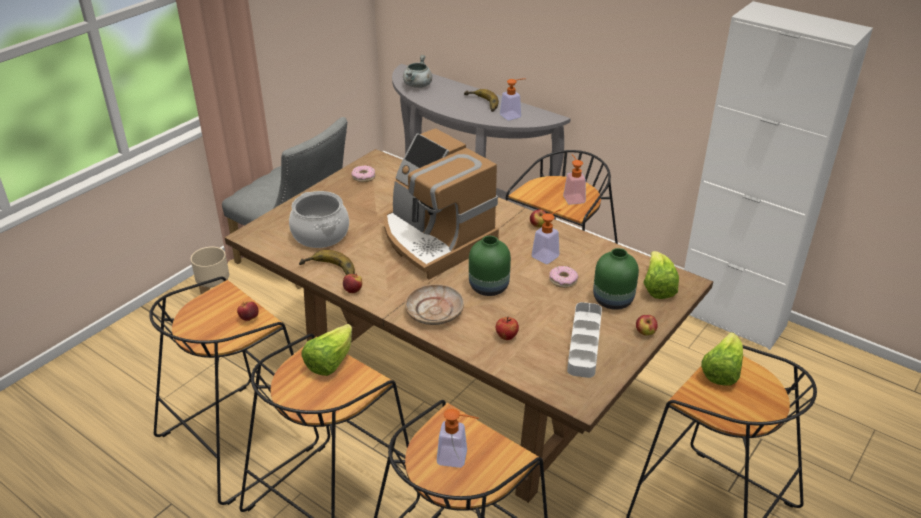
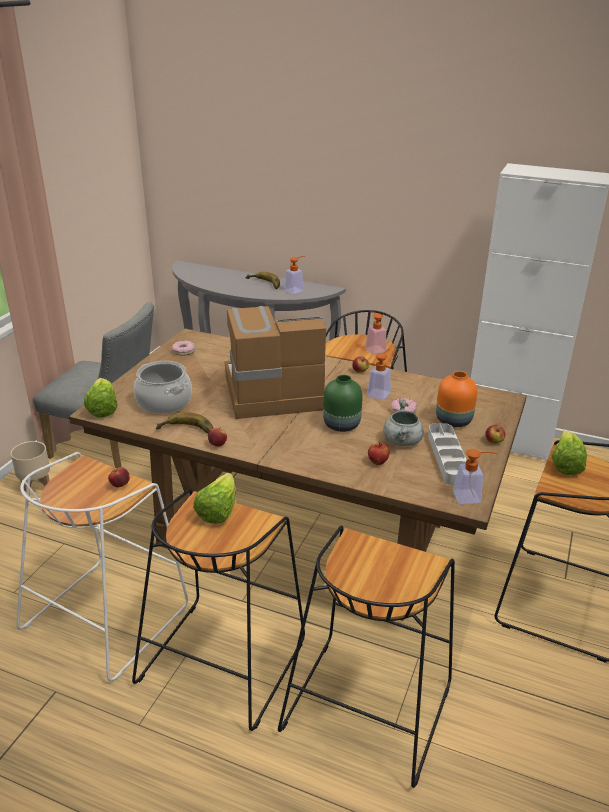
camera: 15 degrees left, 5 degrees down
black stool [149,277,319,505] -> white stool [16,452,188,681]
coffee machine [384,128,499,280] -> coffee machine turned 135 degrees clockwise [225,306,326,419]
grey cooking pot [403,55,432,88] -> grey cooking pot moved to [383,399,424,446]
beige plate [405,284,464,325] -> none
soap dispenser [437,409,479,468] -> soap dispenser moved to [453,449,497,504]
green vase [593,248,639,310] -> orange vase [436,371,477,427]
lettuce [643,251,679,299] -> lettuce moved to [84,378,118,417]

